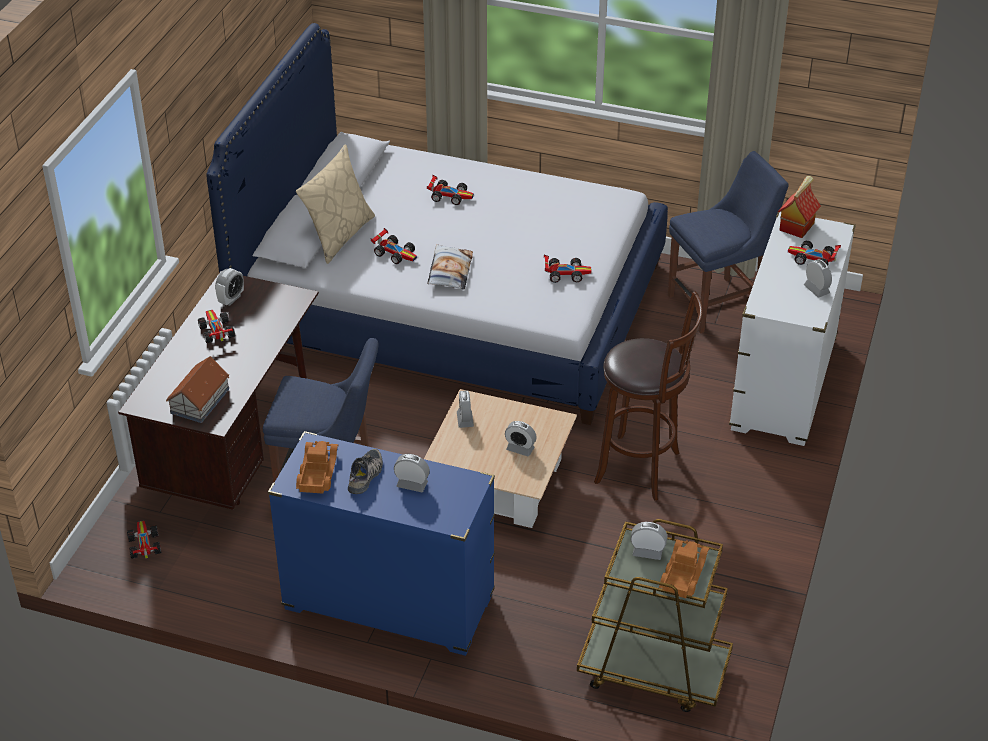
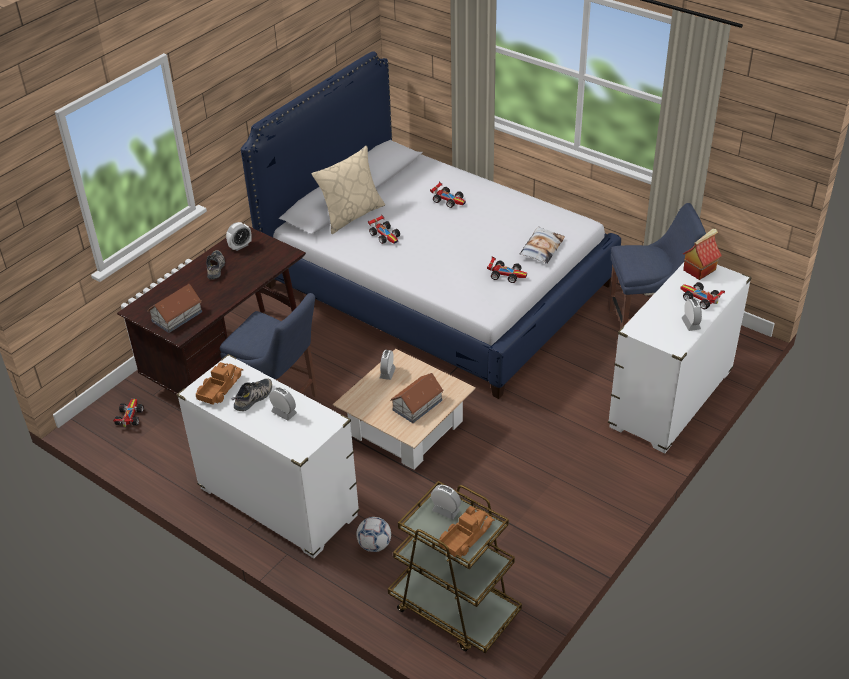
camera: 20 degrees right, 0 degrees up
toy car [198,310,235,343] -> shoe [206,250,225,280]
blue dresser [268,431,495,656] -> white dresser [177,354,359,558]
pillow [427,244,473,290] -> pillow moved to [520,226,565,264]
alarm clock [505,421,537,456] -> toy house [390,373,443,423]
brown stool [594,291,703,501] -> none
none -> football [356,517,391,552]

